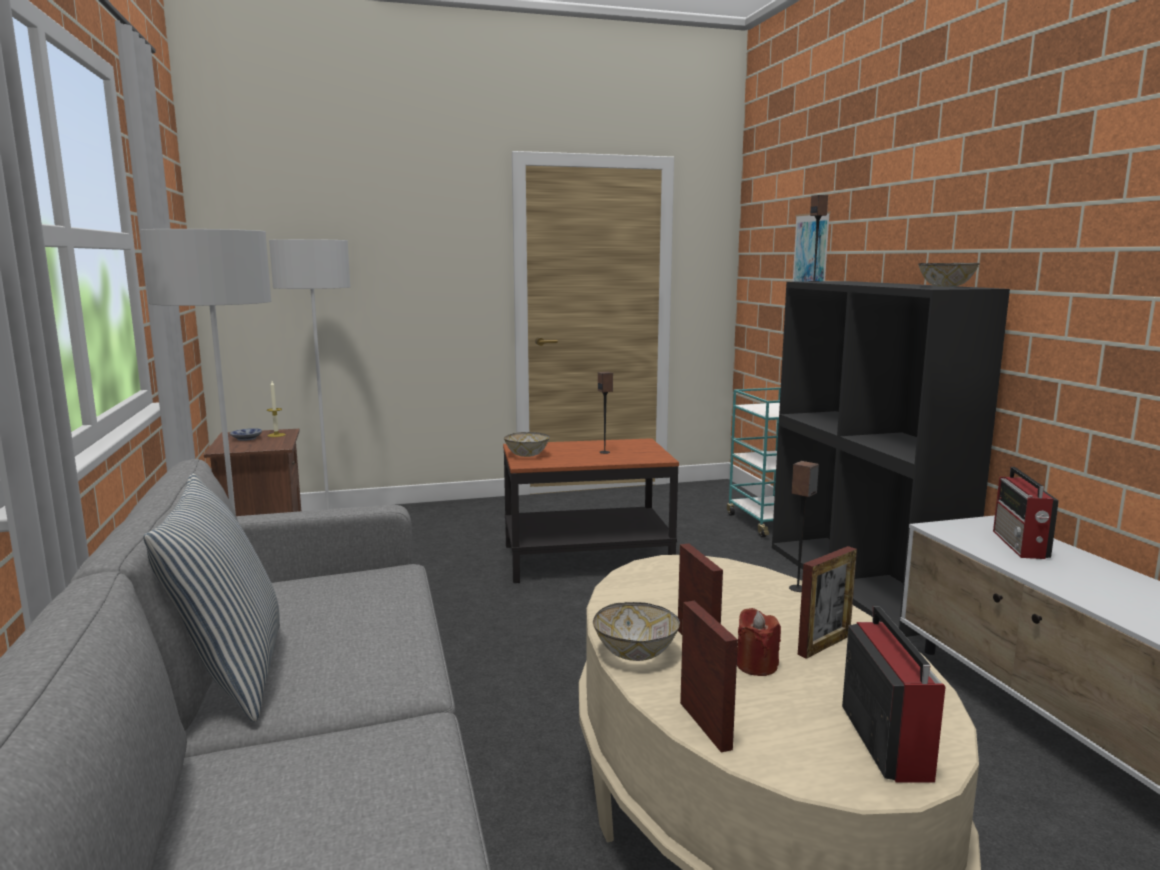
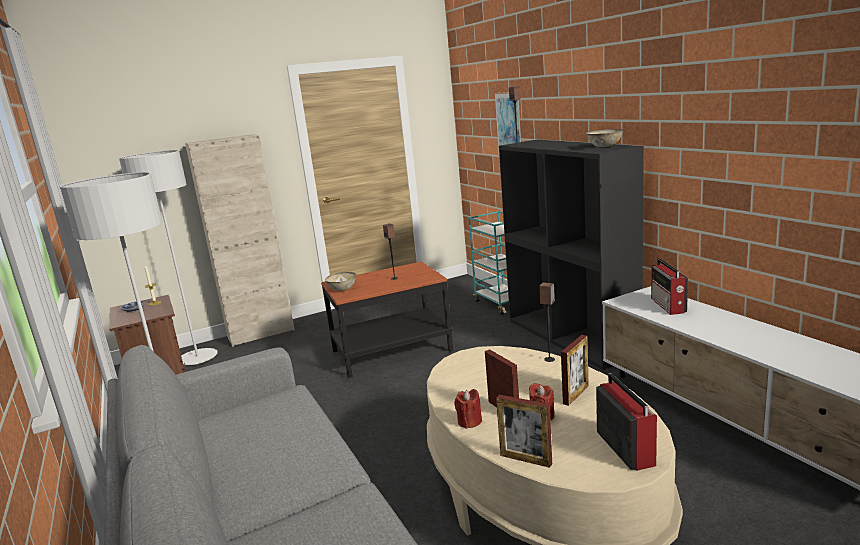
camera: 10 degrees left, 5 degrees up
pillow [143,473,280,722] -> none
bowl [593,602,680,661] -> red candle [454,389,482,429]
picture frame [680,601,738,753] -> picture frame turned 150 degrees clockwise [496,395,552,468]
none -> beige cabinet [185,134,295,347]

